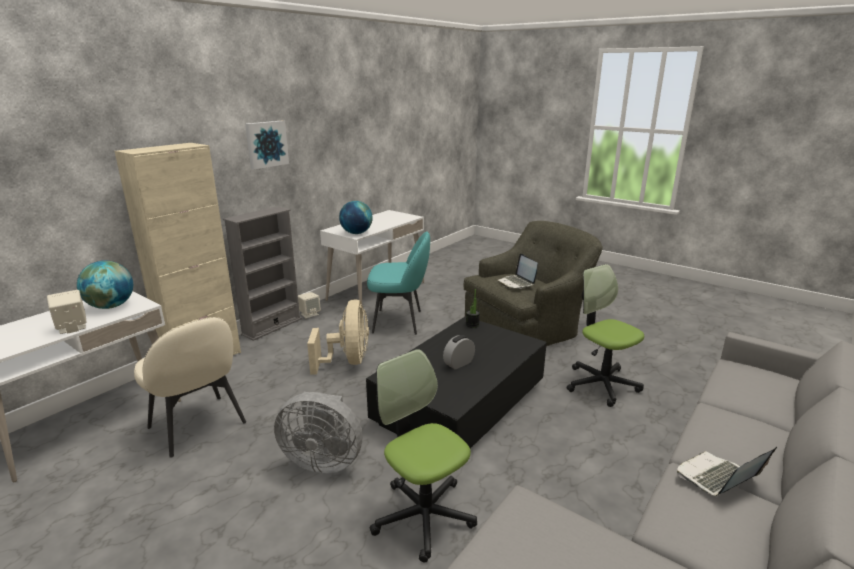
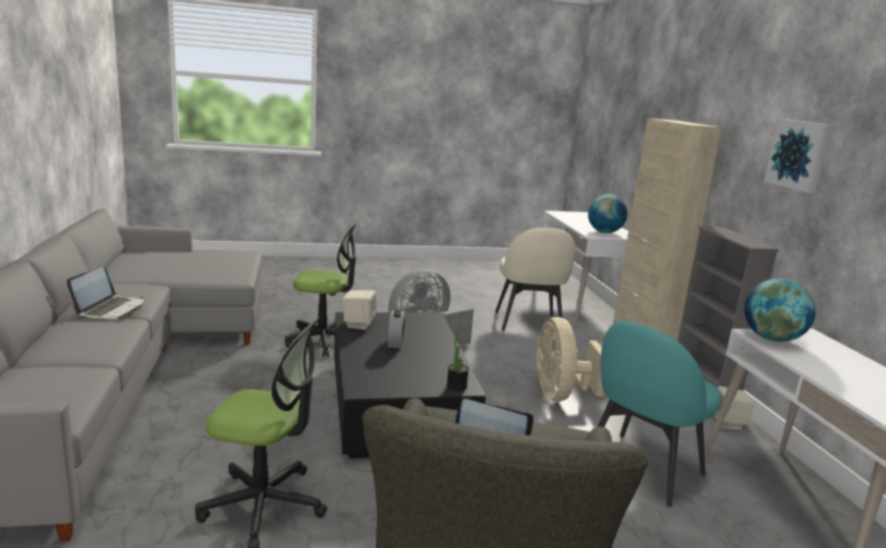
camera: 130 degrees right, 5 degrees down
beige speaker [47,290,87,334] -> beige speaker moved to [343,290,376,330]
beige chair [134,317,246,458] -> beige chair turned 90 degrees counterclockwise [495,227,575,331]
beige fan [307,299,369,375] -> beige fan turned 45 degrees clockwise [536,317,604,402]

